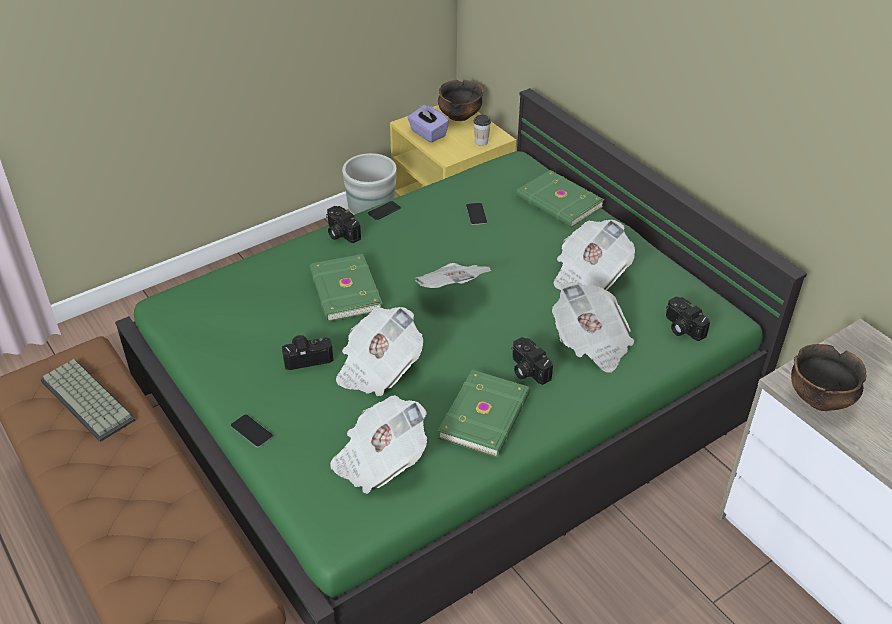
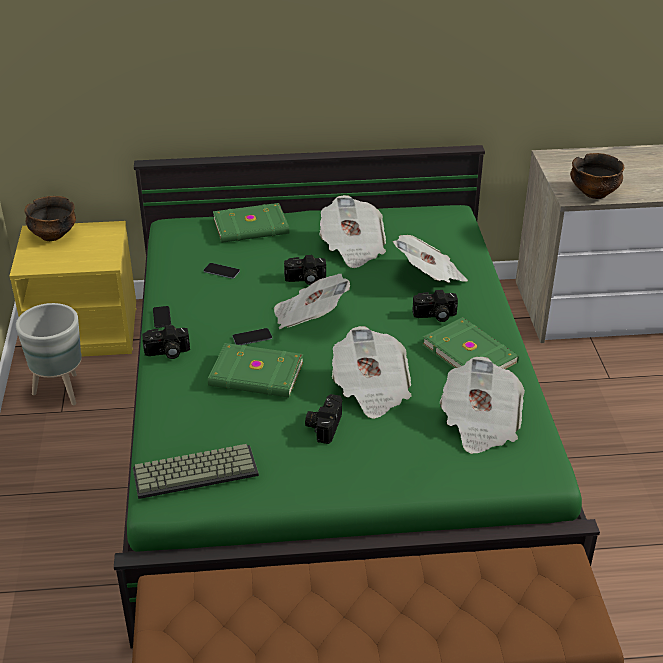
camera: 60 degrees left, 5 degrees down
keyboard [40,359,136,442] -> keyboard moved to [133,444,259,499]
phone [231,414,273,447] -> phone moved to [233,328,272,345]
purple tissue box [407,105,449,143] -> none
cup [474,115,491,146] -> none
camera [666,296,710,341] -> camera moved to [284,255,326,285]

